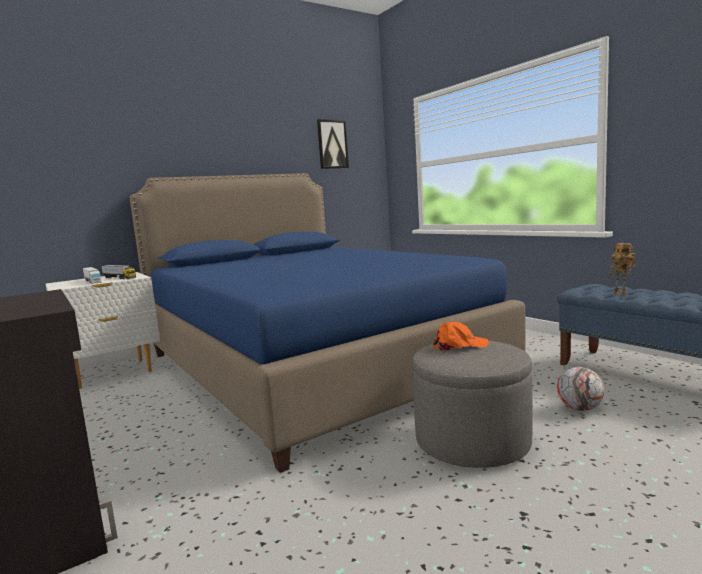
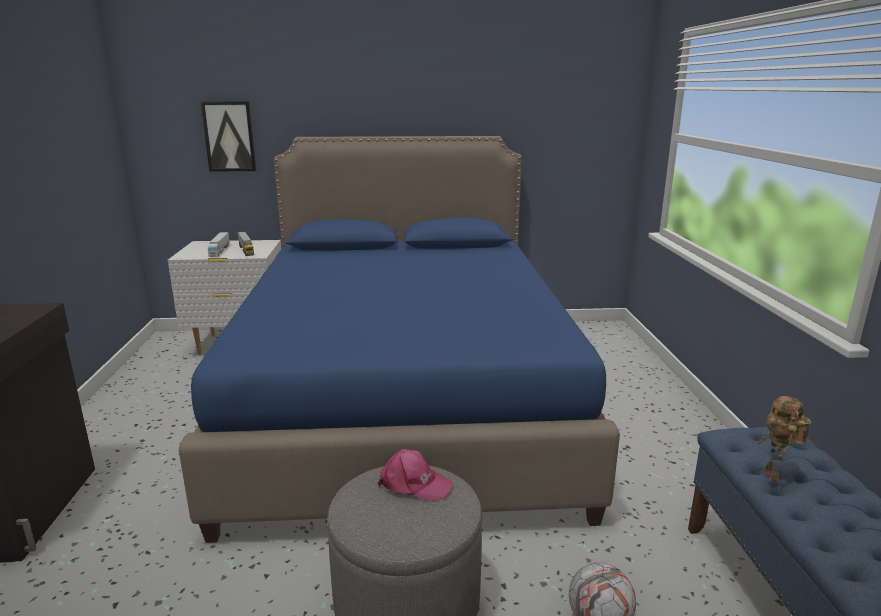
camera: 30 degrees right, 10 degrees up
picture [317,119,349,169] -> picture moved to [201,101,256,172]
orange cap [433,322,489,351] -> pink cap [378,449,453,502]

